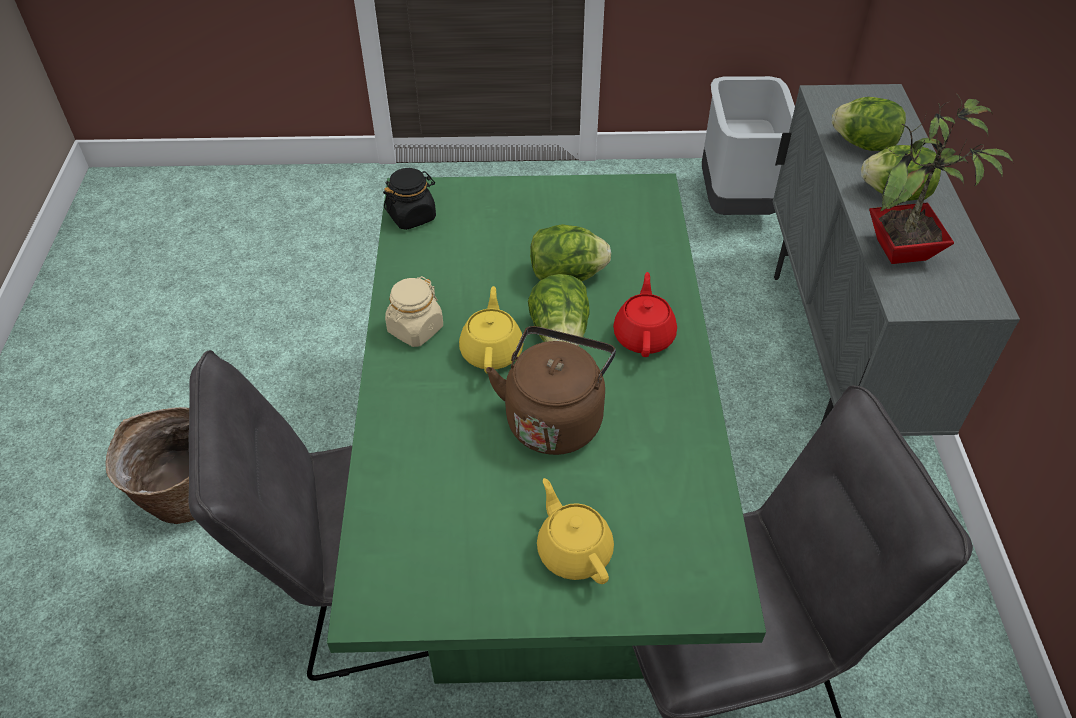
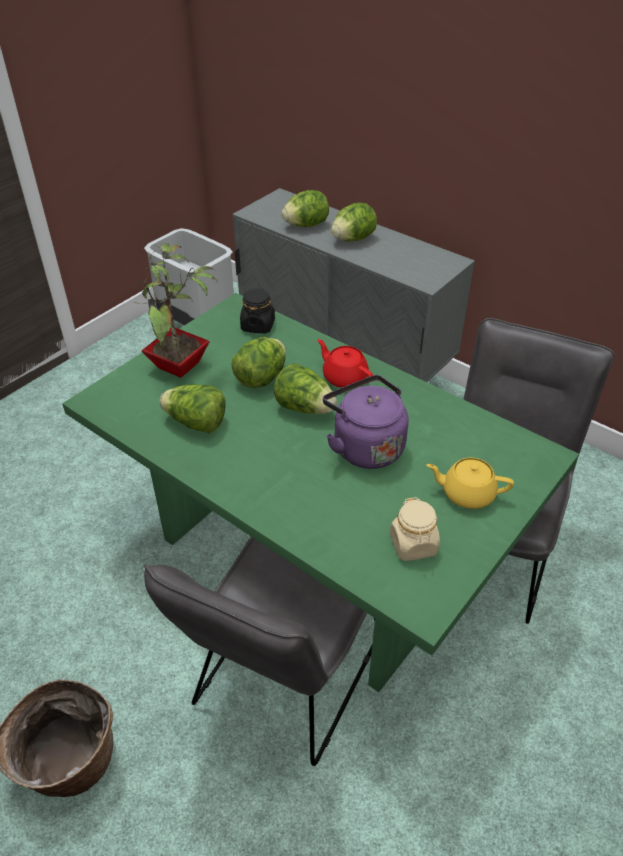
camera: 50 degrees left, 5 degrees down
black jar [383,168,436,230] -> black jar moved to [240,288,275,333]
beige jar [385,276,443,347] -> beige jar moved to [390,497,440,561]
yellow teapot [459,286,524,373] -> none
brown kettle [486,326,616,455] -> purple kettle [323,375,409,469]
potted plant [869,93,1013,264] -> potted plant moved to [133,243,218,378]
none -> lettuce [159,384,226,433]

